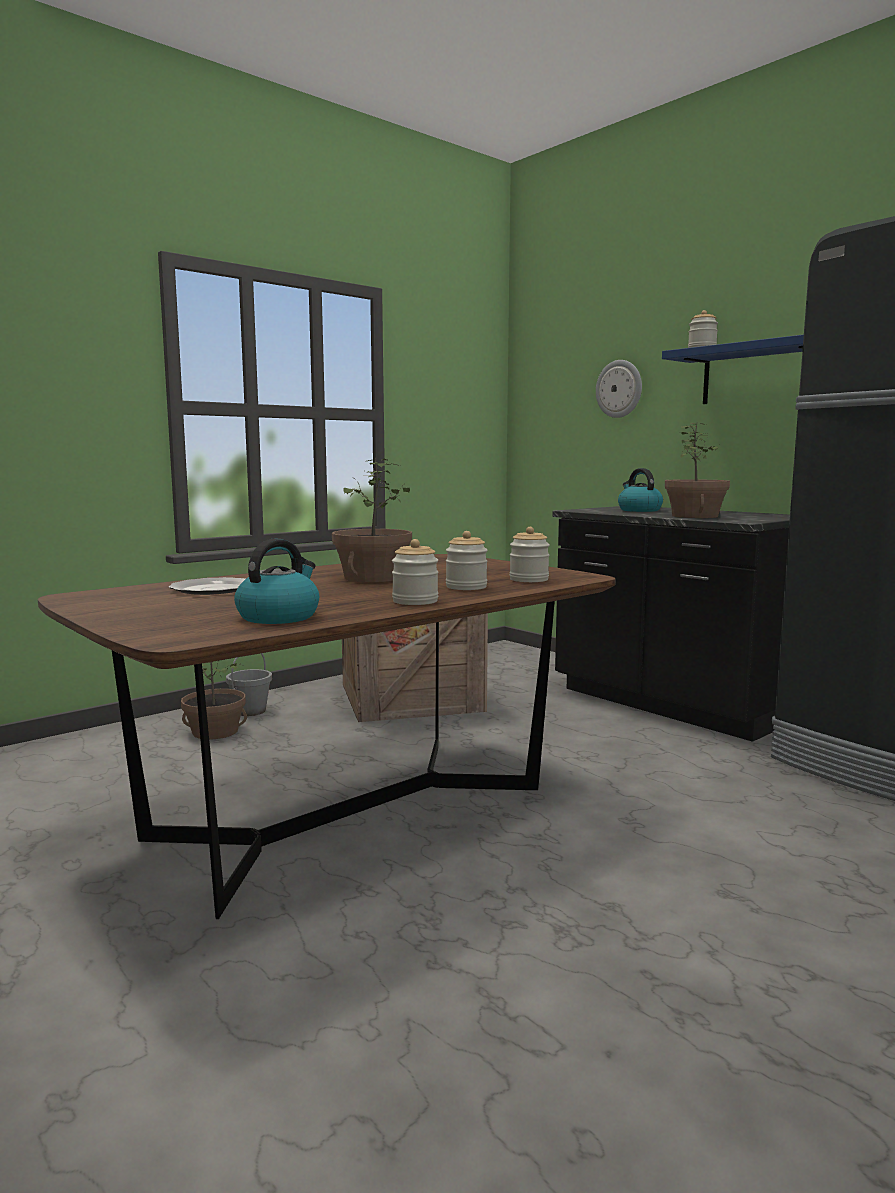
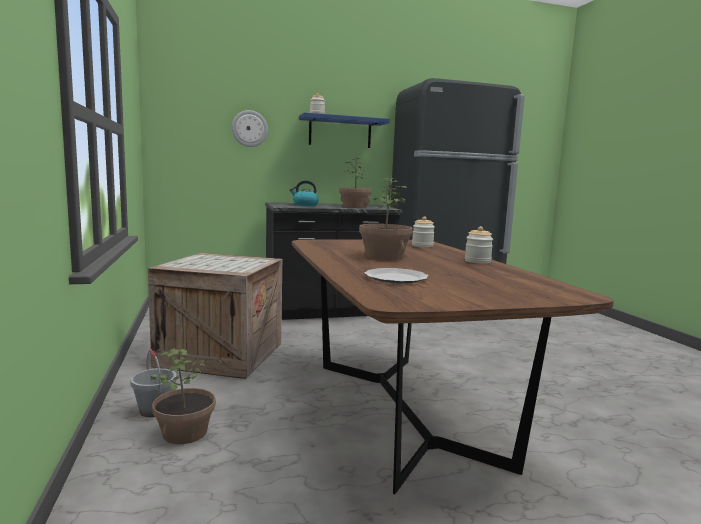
camera: 65 degrees left, 0 degrees up
kettle [234,539,319,624] -> none
jar [446,531,488,590] -> none

